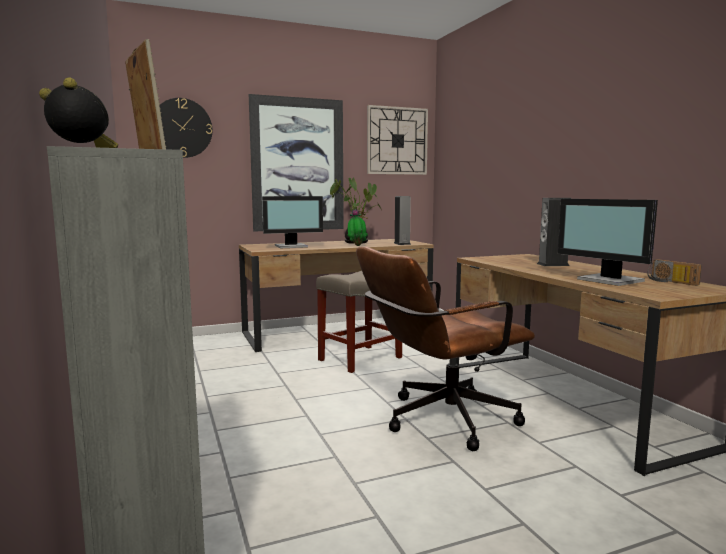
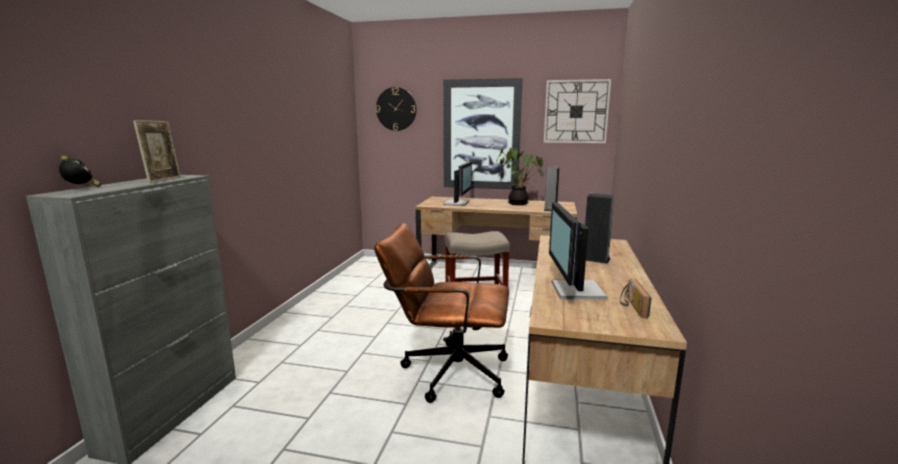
camera: 35 degrees right, 5 degrees up
monitor [262,196,323,248] -> monitor turned 90 degrees counterclockwise [443,162,472,206]
potted plant [347,209,368,246] -> none

